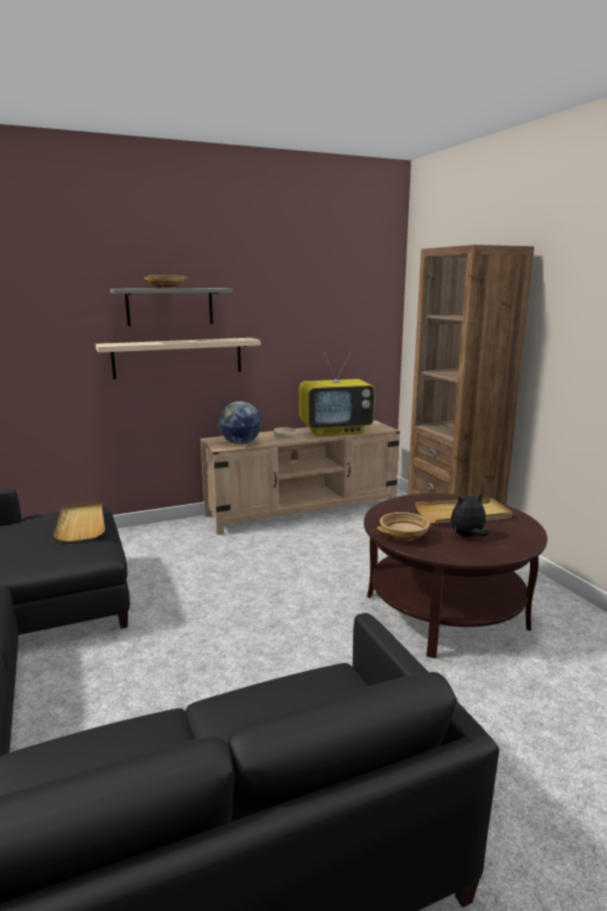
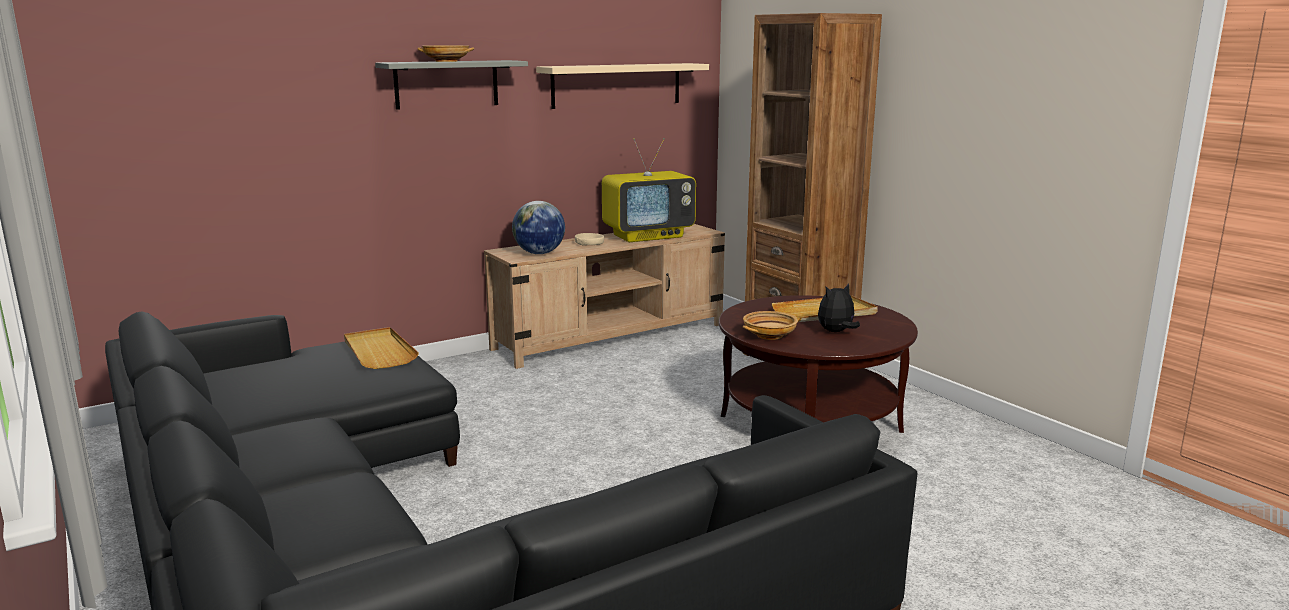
camera: 10 degrees left, 0 degrees up
beige shelf [95,338,261,379] -> beige shelf moved to [536,63,709,109]

